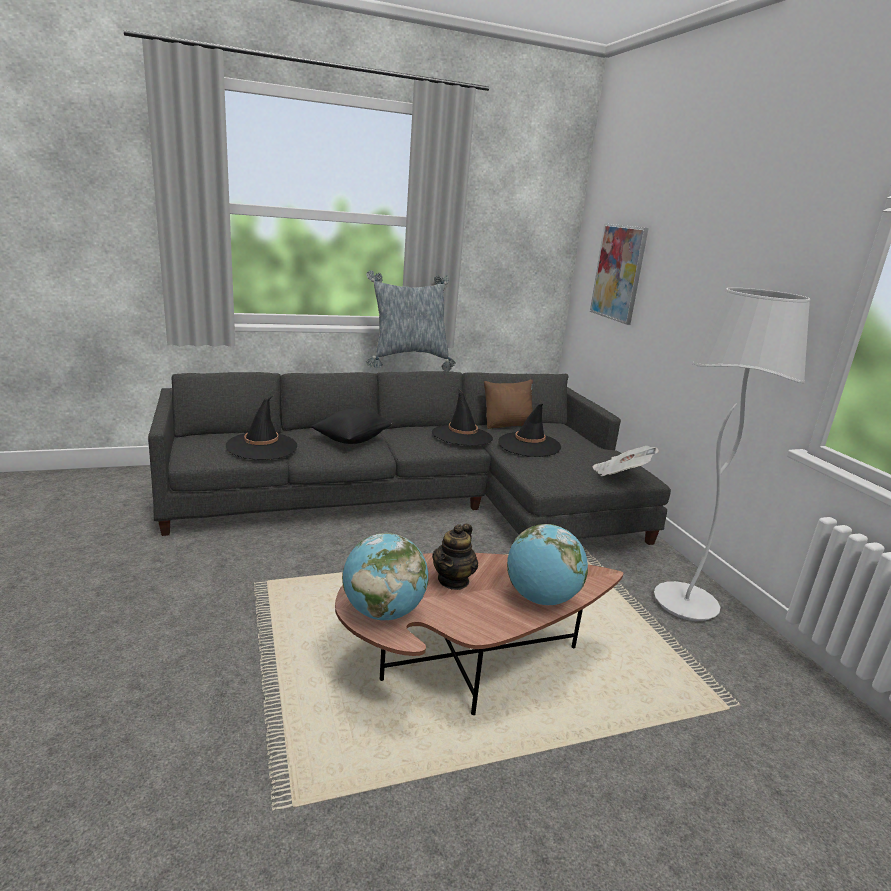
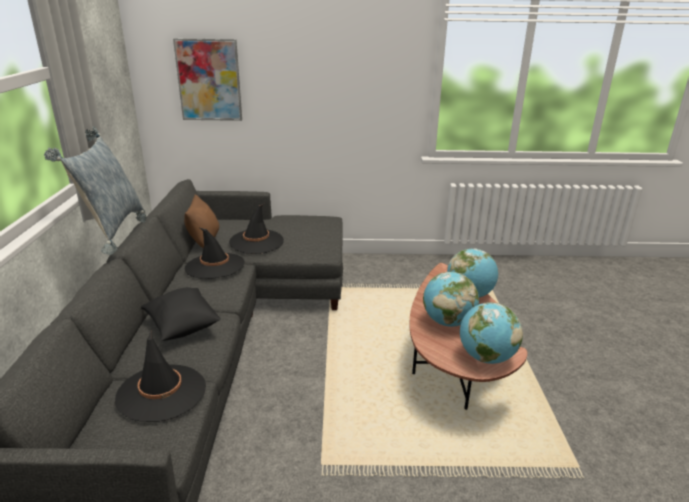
camera: 70 degrees left, 5 degrees up
teapot [432,524,478,590] -> globe [423,272,479,327]
newspaper [592,446,659,476] -> none
white floor lamp [654,288,810,621] -> none

